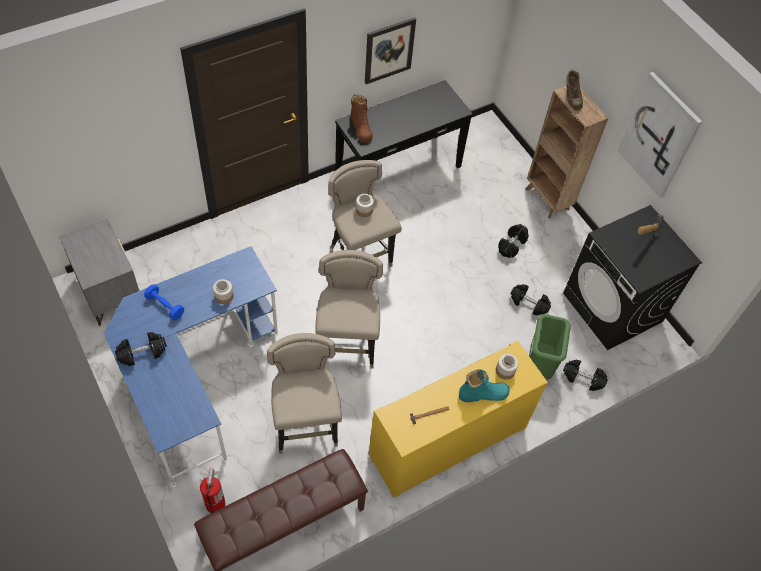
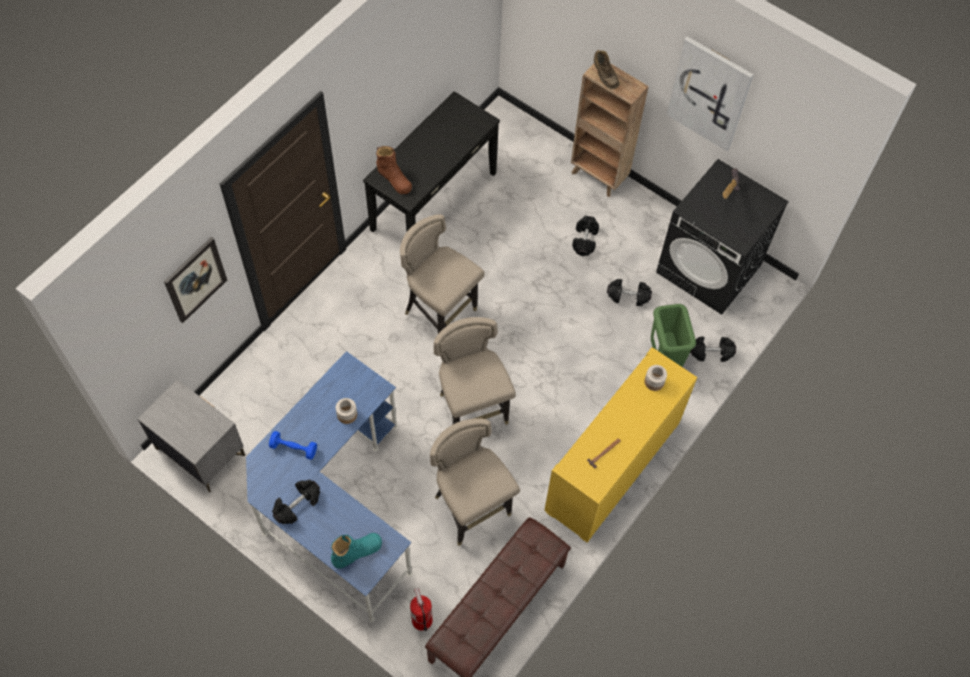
camera: 20 degrees left, 5 degrees up
jar [356,194,374,217] -> none
picture [365,17,416,84] -> picture moved to [164,237,227,323]
turquoise boot [459,369,510,402] -> turquoise boot moved to [331,533,382,569]

